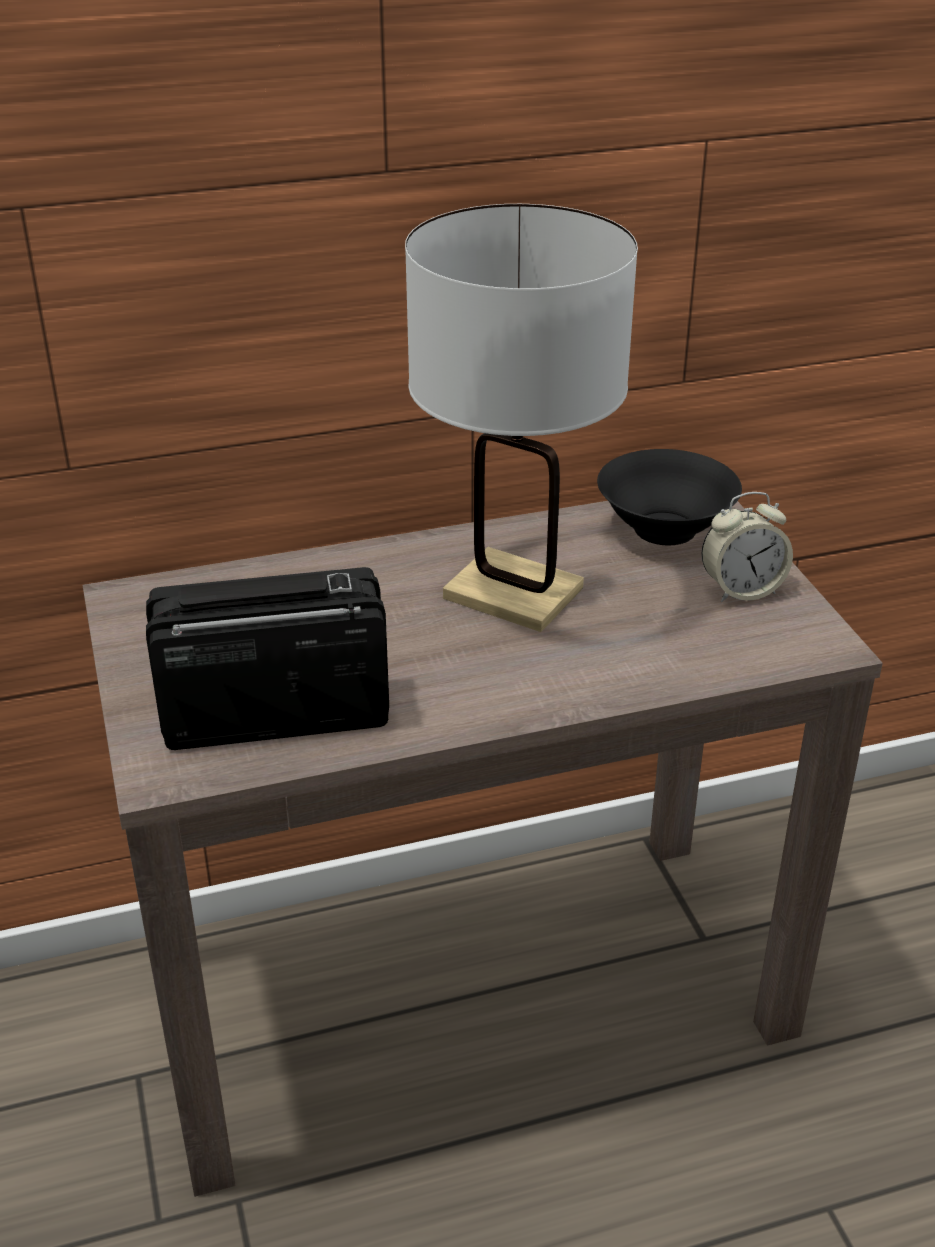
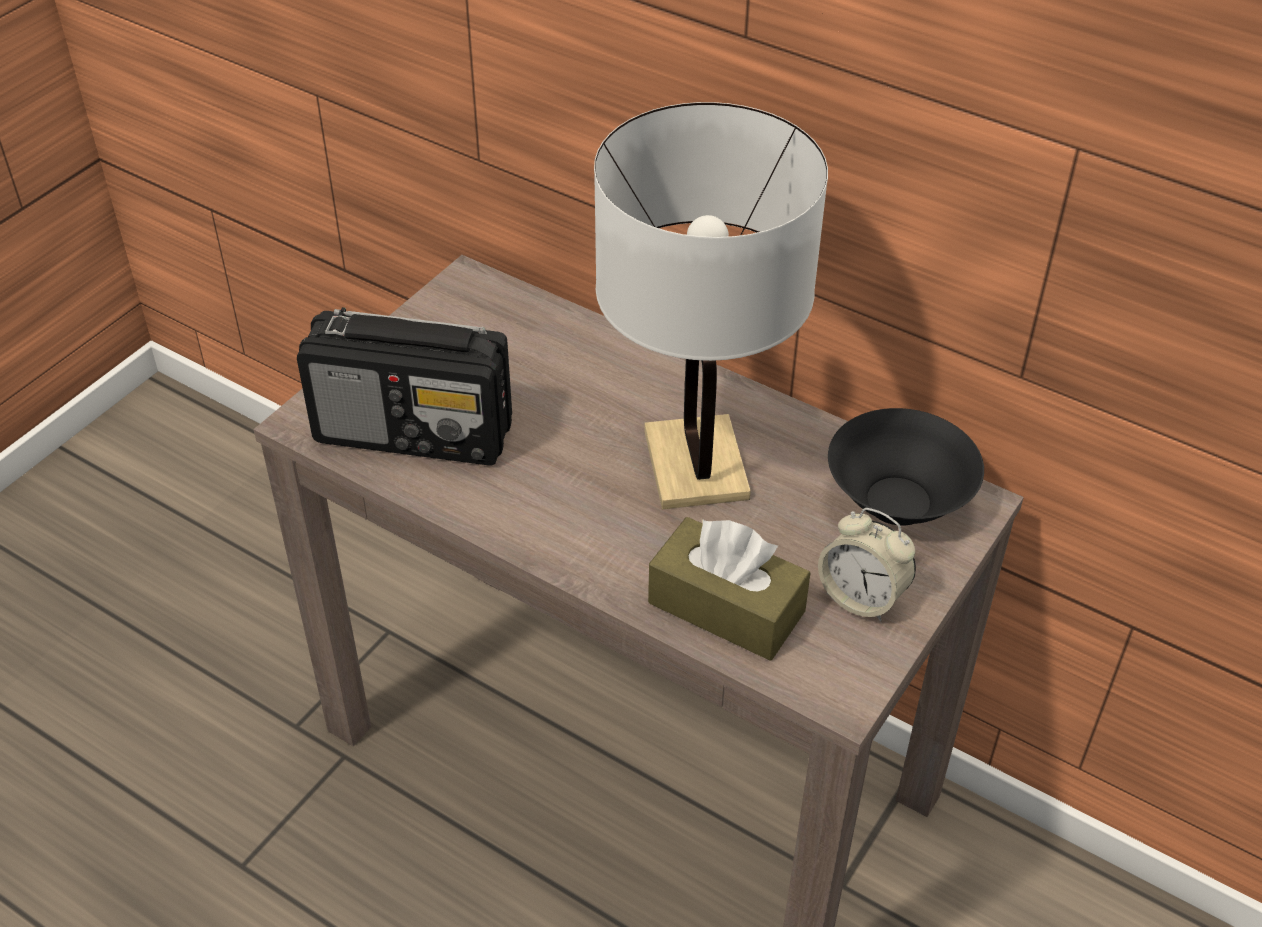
camera: 50 degrees right, 10 degrees up
radio [146,567,389,750] -> radio turned 150 degrees clockwise [297,307,512,466]
none -> brown tissue box [648,517,810,660]

